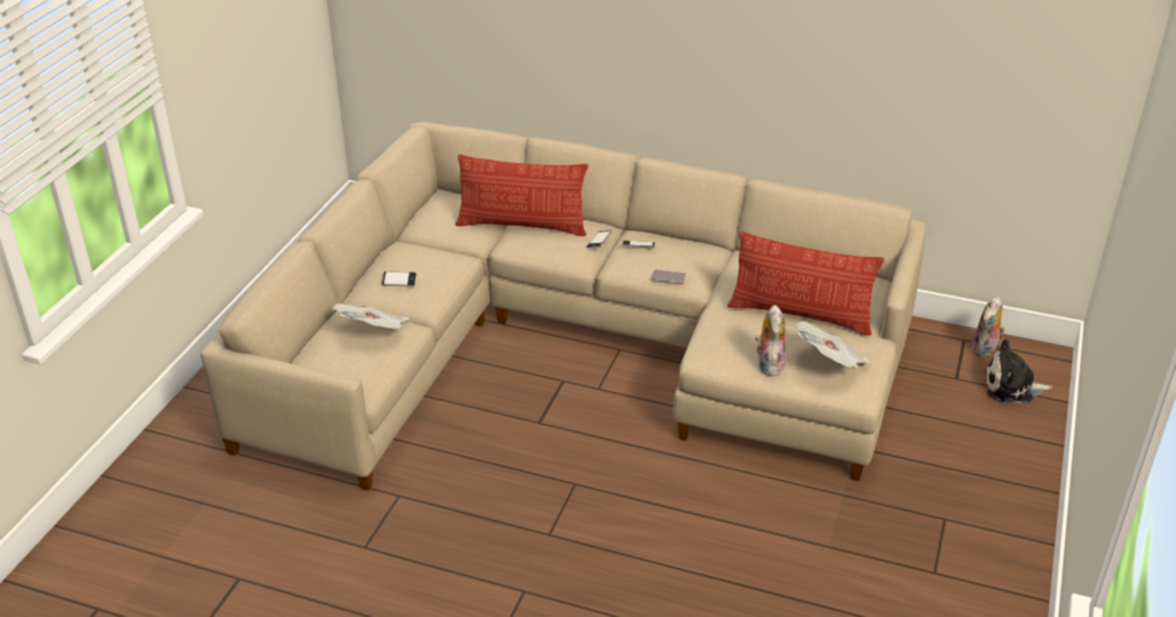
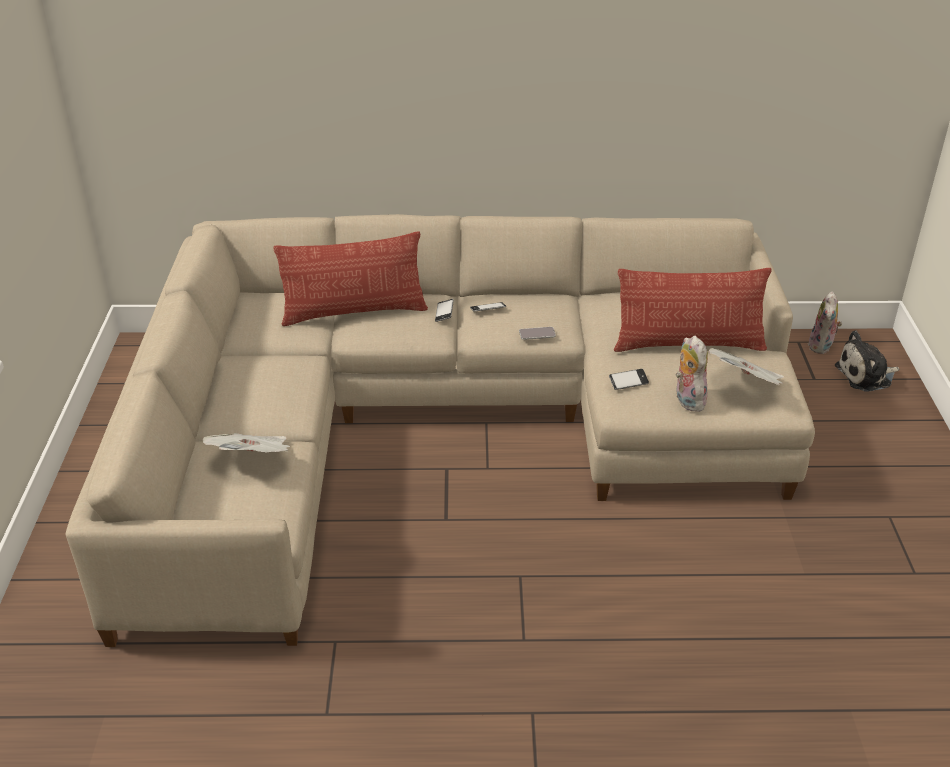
camera: 20 degrees left, 0 degrees up
phone [382,271,416,286] -> phone moved to [609,369,649,390]

